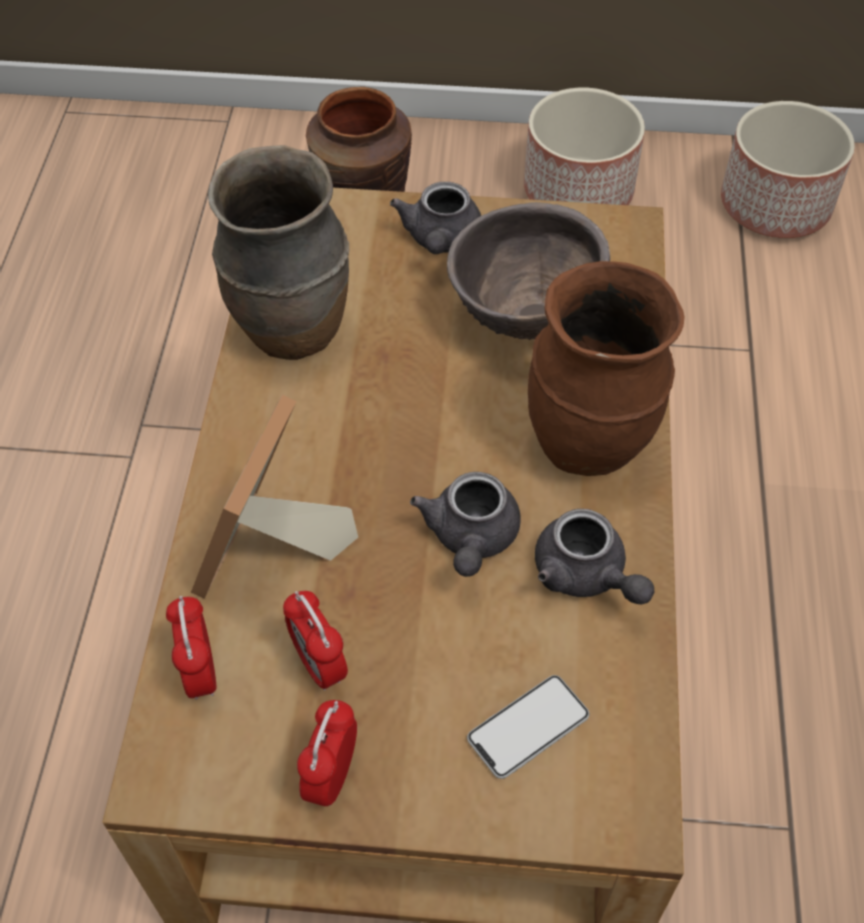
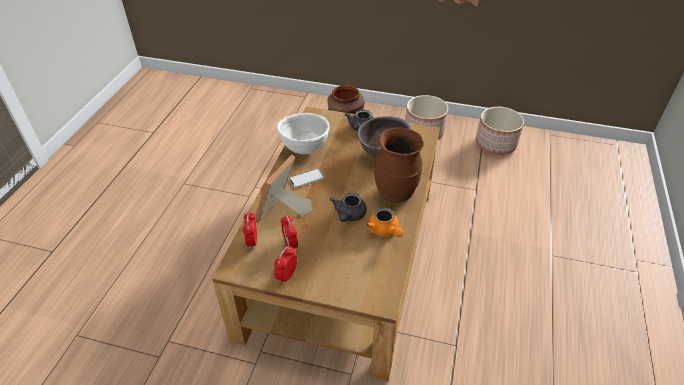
camera: 10 degrees right, 10 degrees down
brown vase [208,145,349,360] -> white bowl [277,113,330,154]
phone [467,675,590,779] -> phone moved to [288,169,324,188]
grey teapot [535,509,654,604] -> orange teapot [366,207,403,237]

